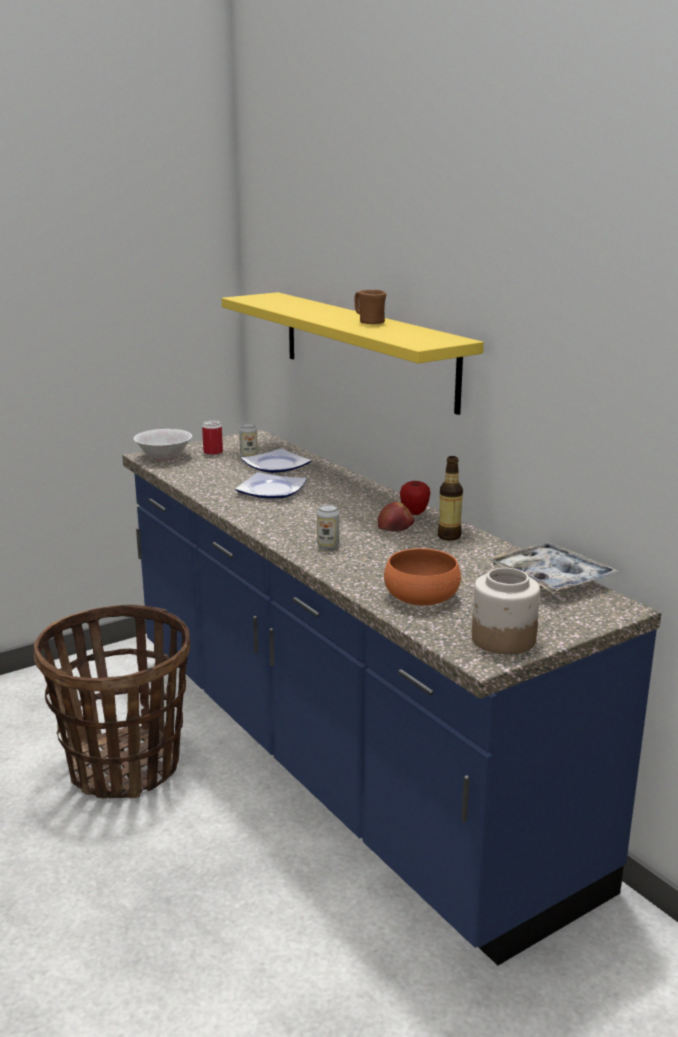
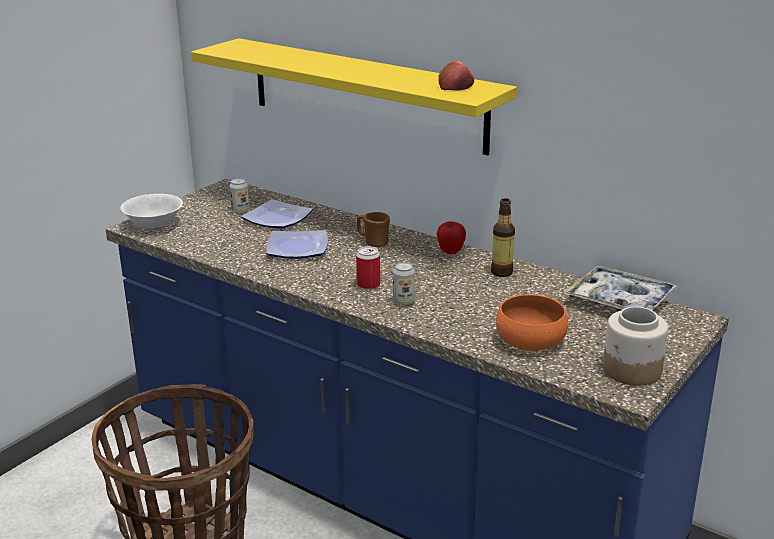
camera: 20 degrees left, 5 degrees up
can [202,420,223,455] -> can moved to [356,246,380,289]
brown mug [354,290,386,324] -> brown mug moved to [357,212,390,247]
apple [378,502,414,532] -> apple moved to [438,61,474,90]

